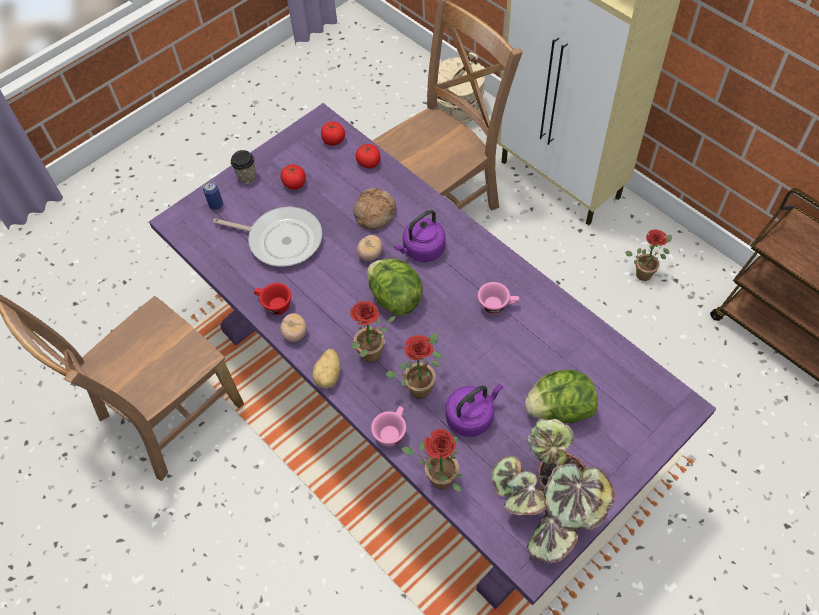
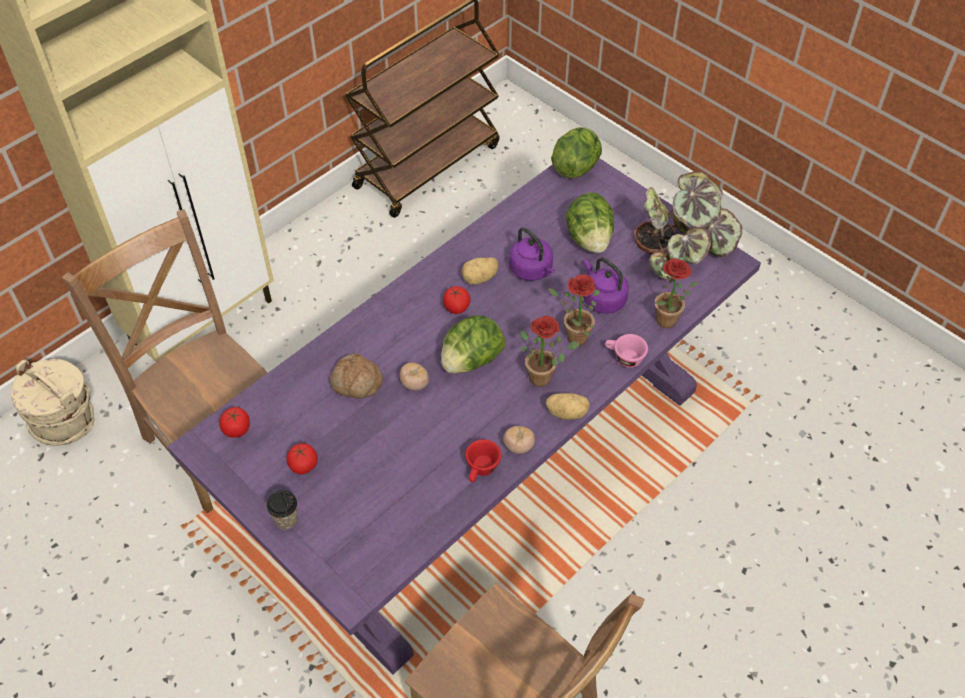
camera: 95 degrees left, 5 degrees down
can [203,181,223,210] -> none
frying pan [213,207,323,267] -> none
tomato [355,144,381,168] -> tomato moved to [443,286,471,314]
purple kettle [394,210,446,262] -> purple kettle moved to [509,227,554,281]
pink cup [478,282,520,314] -> potato [461,257,499,285]
potted plant [625,229,672,281] -> none
none -> lettuce [551,127,602,178]

